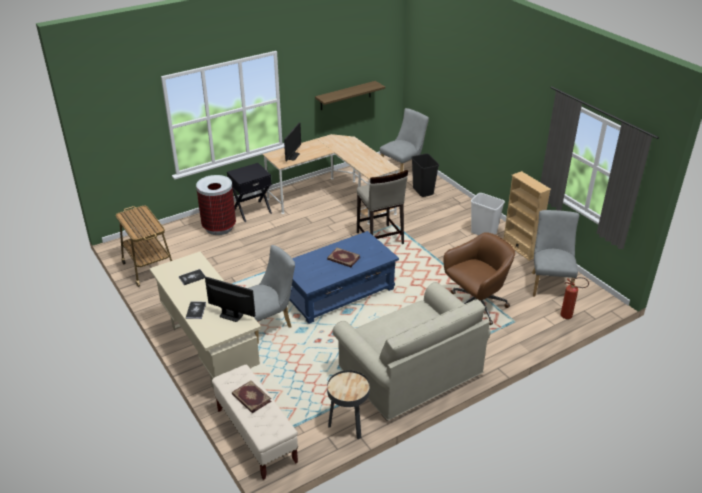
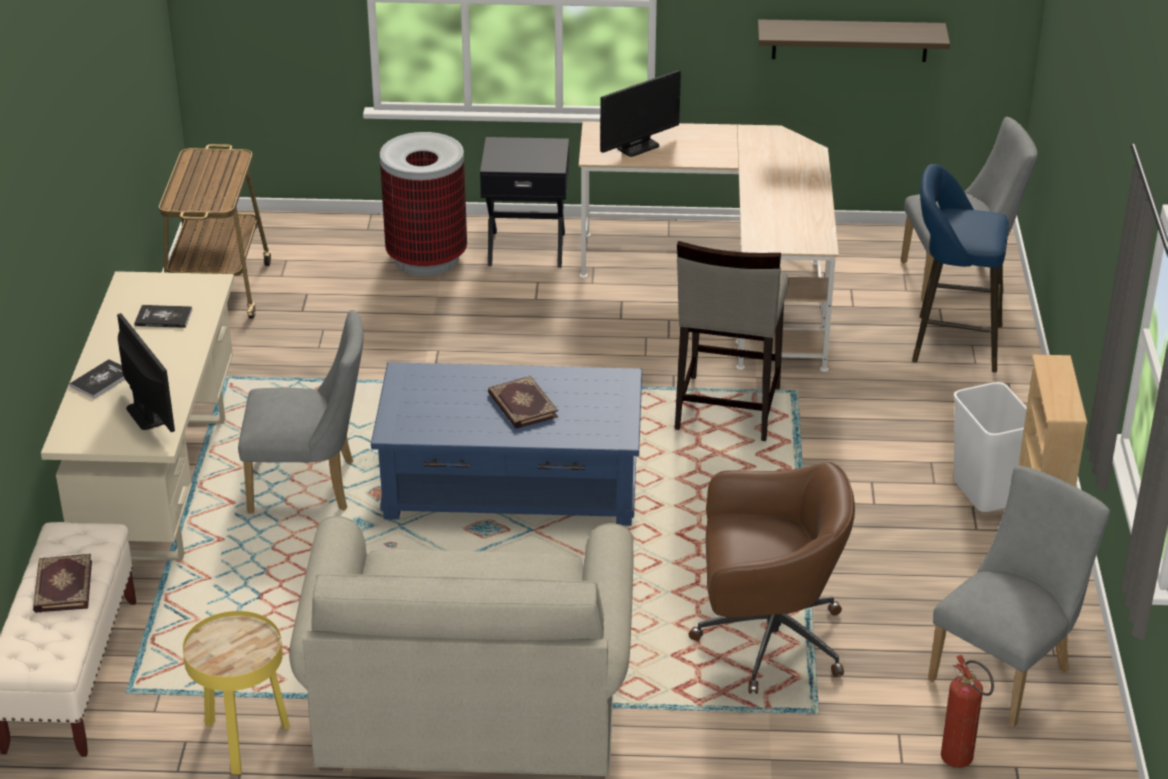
camera: 35 degrees right, 0 degrees up
black side table [327,370,370,439] -> yellow side table [182,611,290,774]
black trash can [411,154,439,197] -> blue stool [912,164,1009,372]

